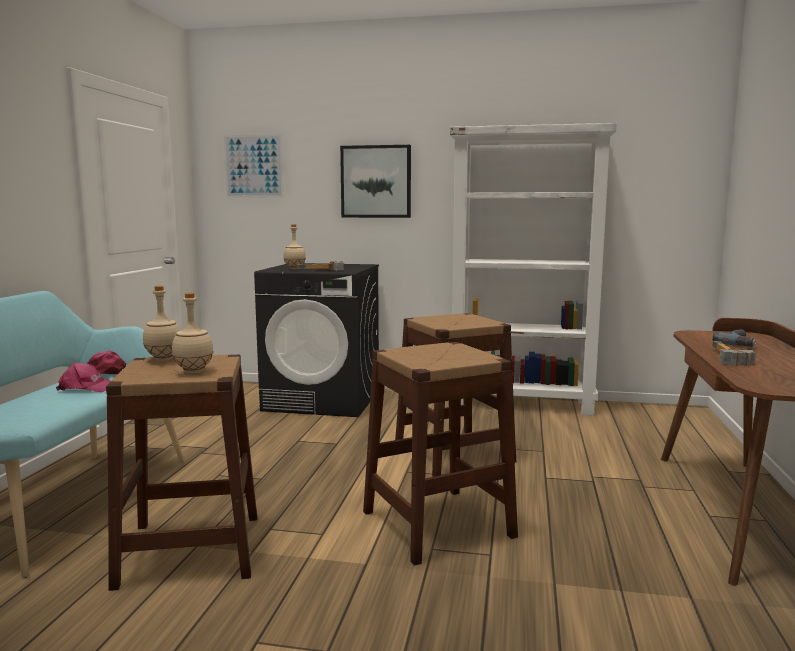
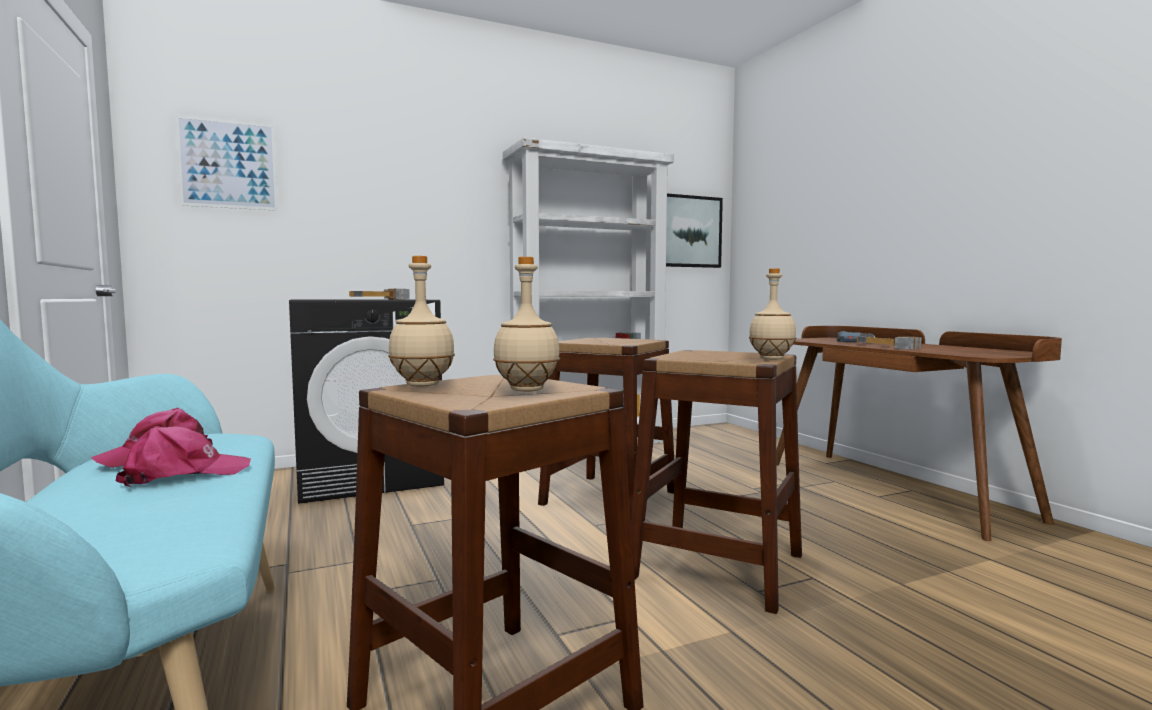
camera: 35 degrees left, 5 degrees down
beige bottle [283,224,306,270] -> beige bottle moved to [749,268,796,360]
picture [340,145,411,218] -> picture moved to [666,193,723,268]

